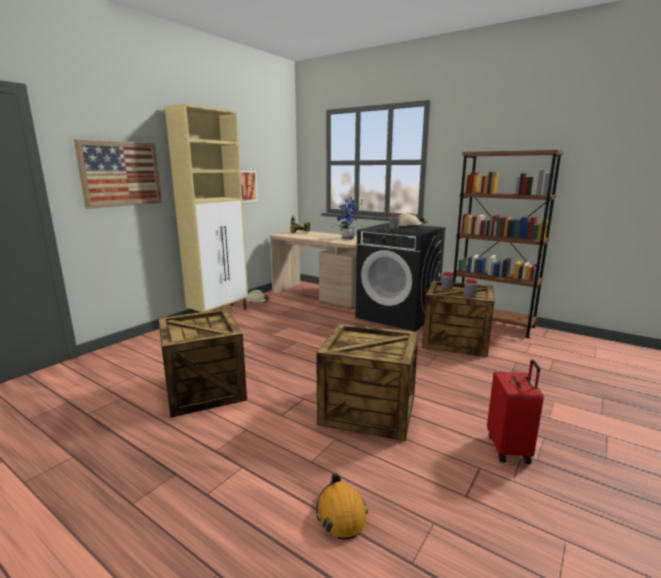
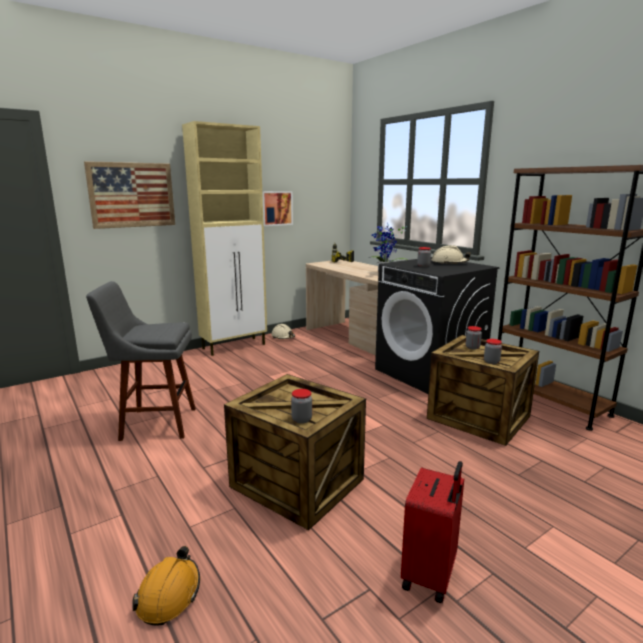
camera: 20 degrees right, 0 degrees up
crate [158,309,247,417] -> grey stool [86,281,196,441]
none -> jar [291,389,312,424]

